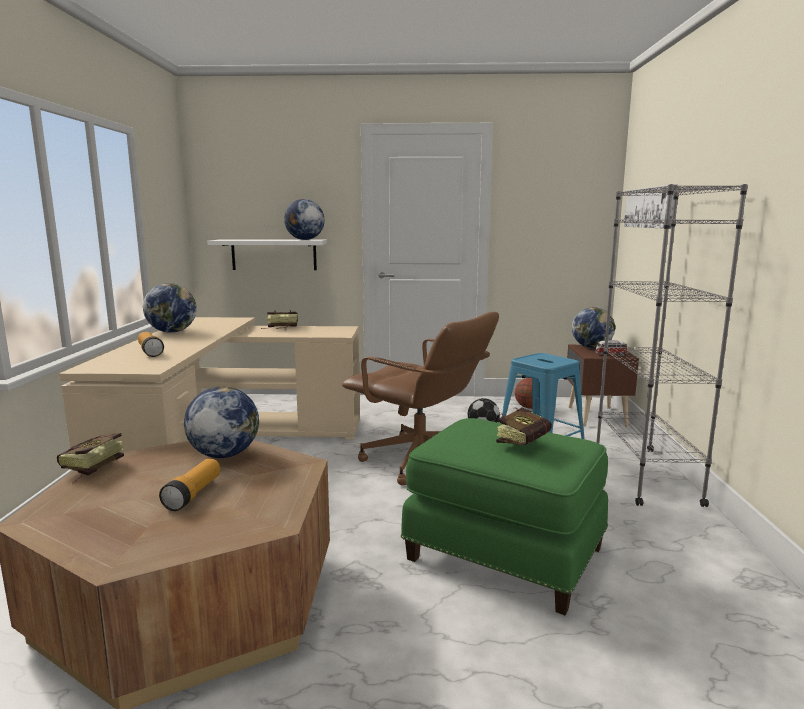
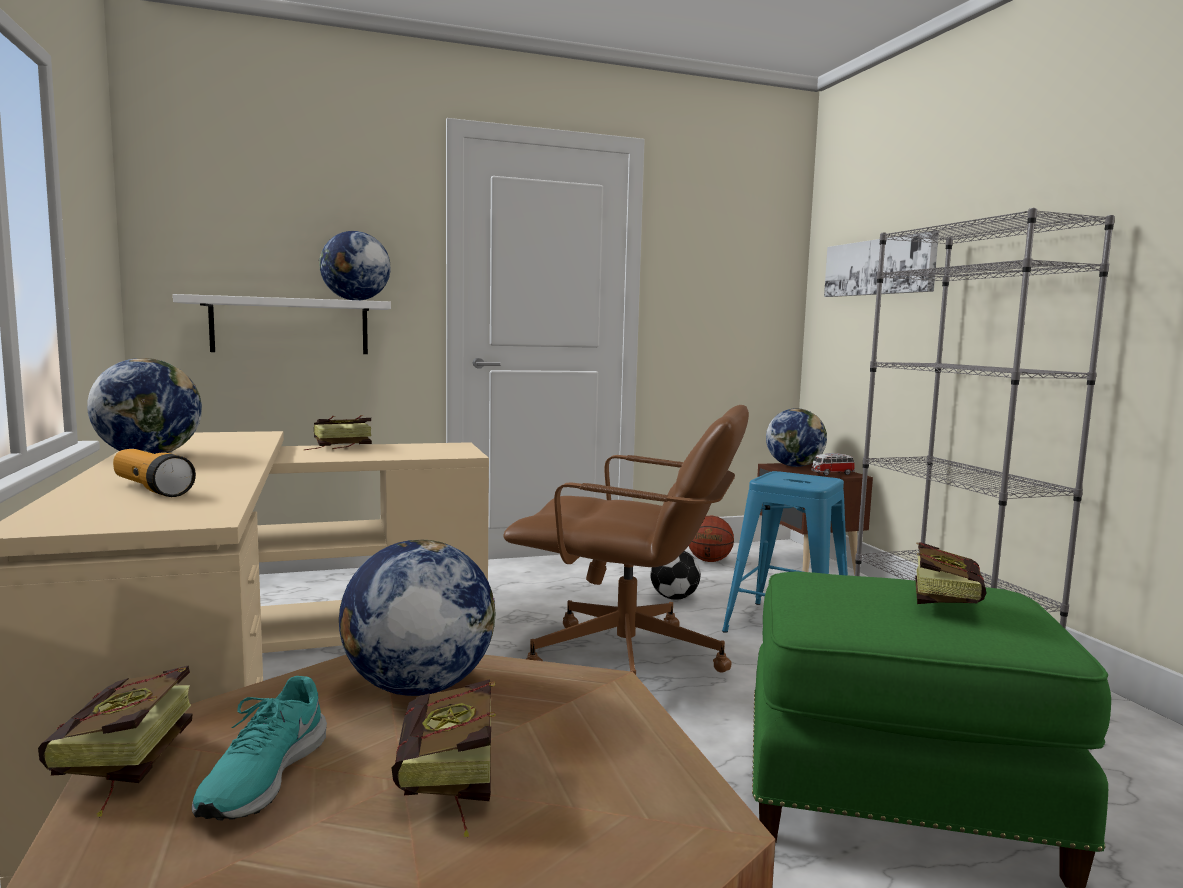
camera: 20 degrees left, 5 degrees down
flashlight [159,459,220,511] -> book [391,679,496,838]
none -> turquoise shoe [192,676,327,820]

